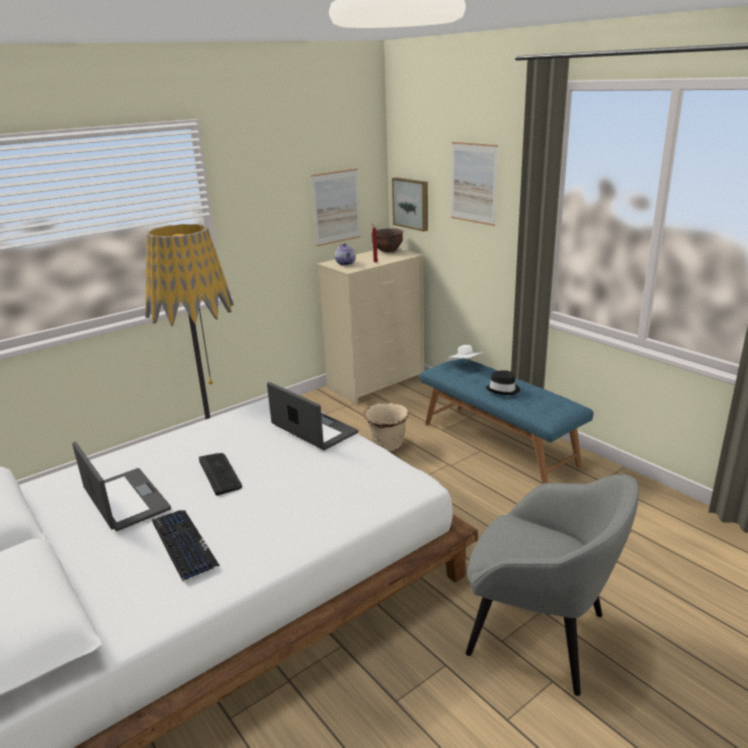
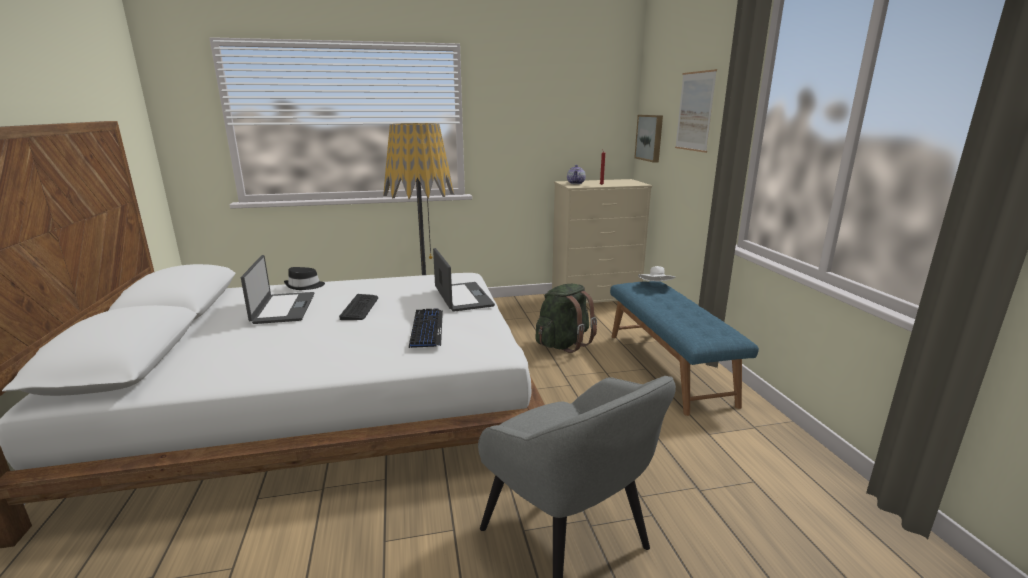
camera: 25 degrees right, 5 degrees down
keyboard [152,510,220,581] -> keyboard moved to [409,308,443,348]
picture [311,168,361,246] -> none
beige planter [363,402,409,451] -> green backpack [536,284,597,353]
brown bowl [371,228,403,252] -> none
black hat [486,370,520,395] -> black hat moved to [284,267,325,290]

